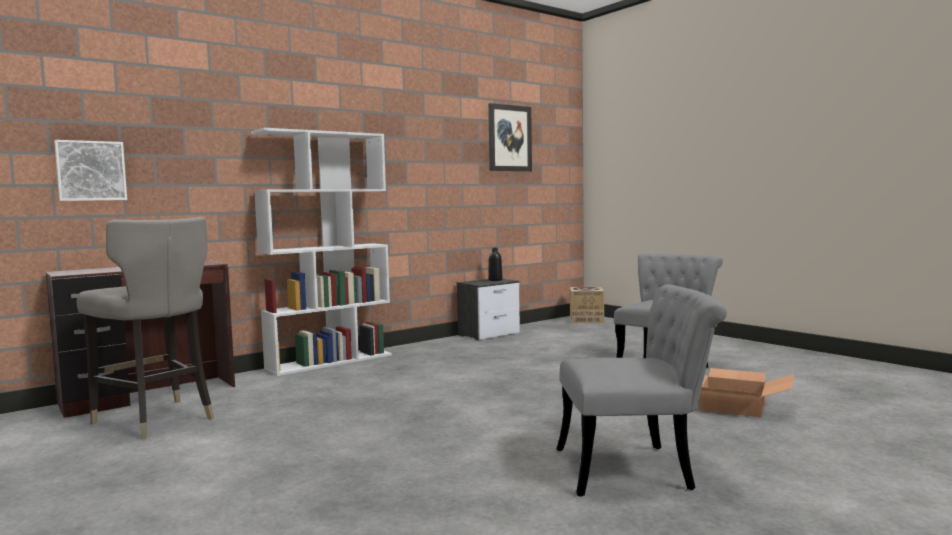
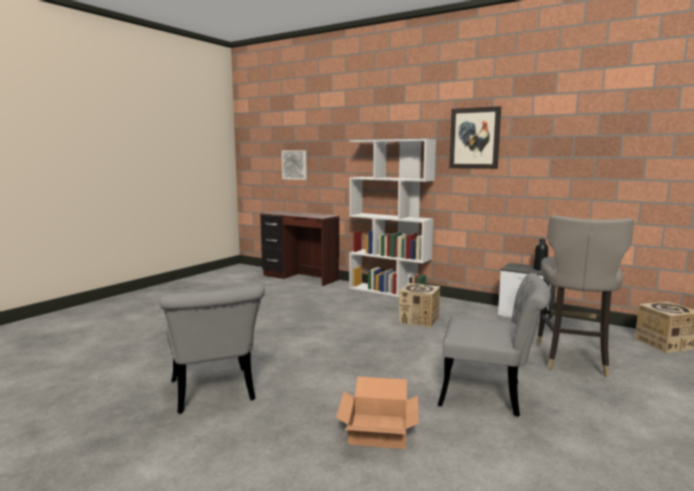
camera: 70 degrees right, 5 degrees up
grey stool [76,217,214,439] -> grey stool moved to [537,215,634,377]
picture [488,103,532,172] -> picture moved to [449,106,501,169]
none -> cardboard box [399,283,440,327]

